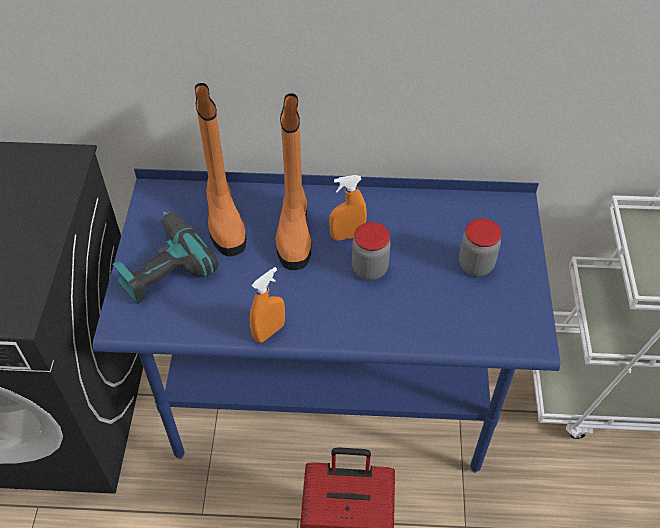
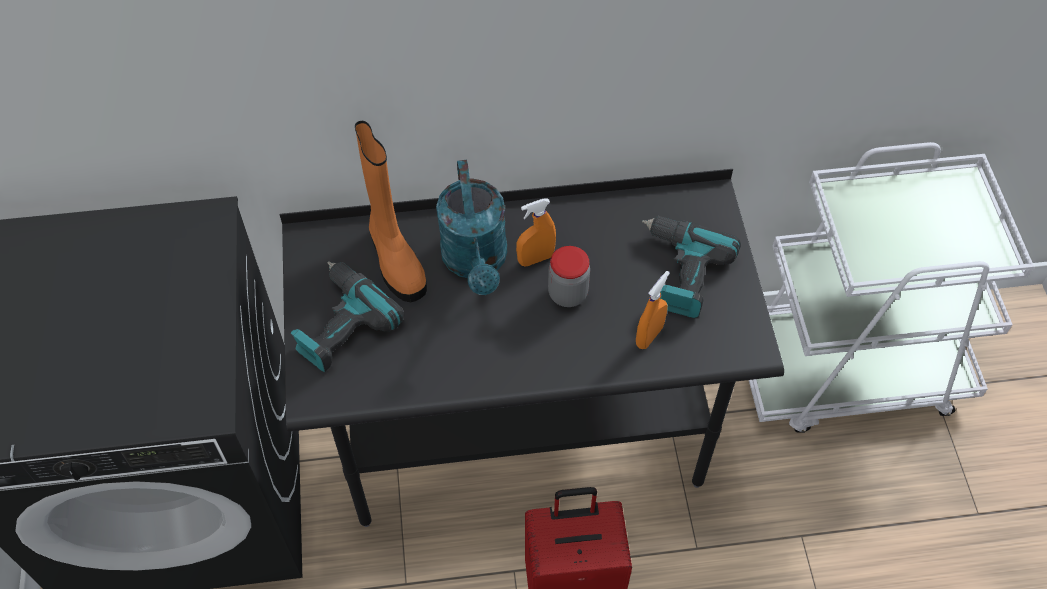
camera: 10 degrees left, 5 degrees up
blue desk [93,169,560,473] -> black desk [280,169,784,527]
orange spray bottle [250,267,285,343] -> orange spray bottle moved to [636,271,670,349]
orange boot [275,93,311,270] -> turquoise watering can [436,160,508,295]
jar [459,218,502,276] -> power drill [642,216,741,318]

